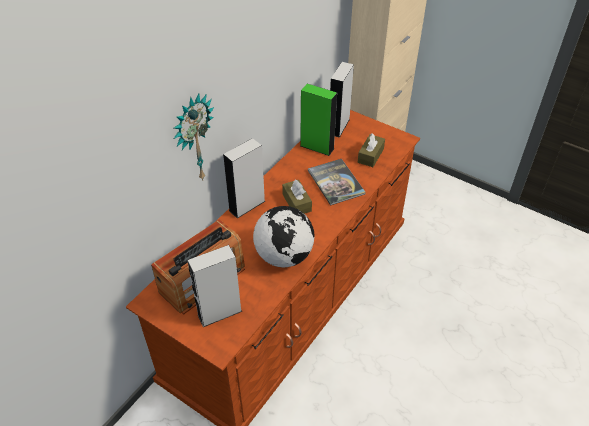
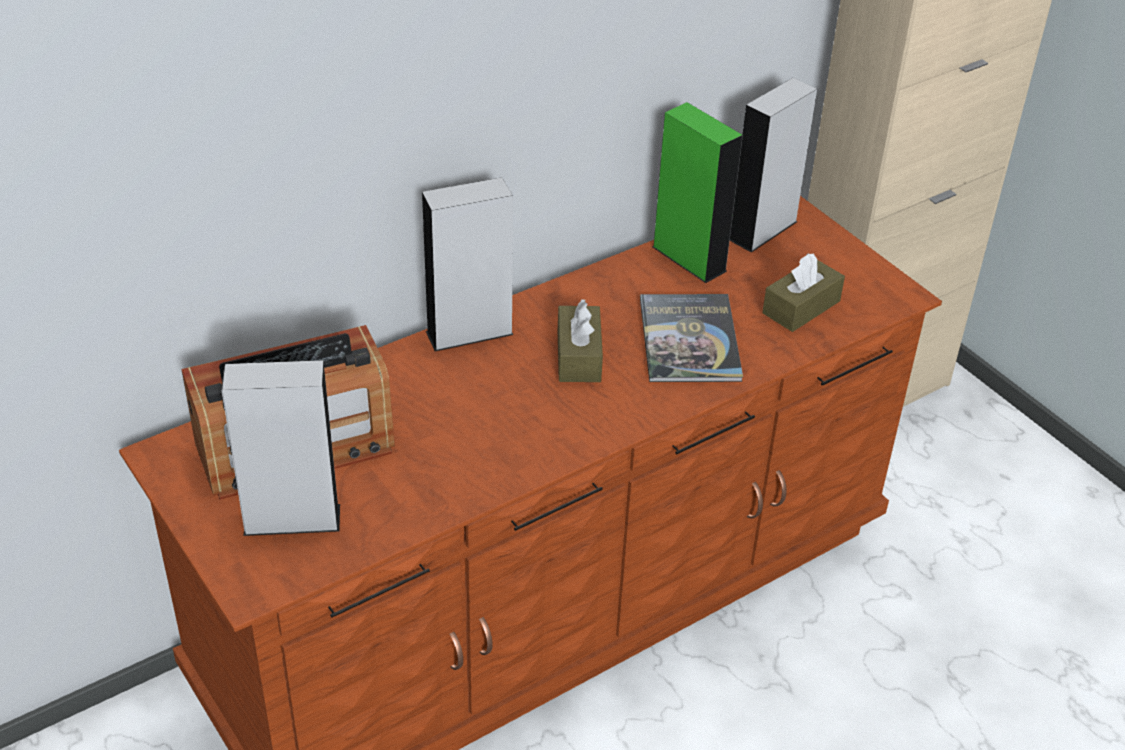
camera: 20 degrees right, 5 degrees down
wall clock [174,94,214,180] -> none
globe [253,206,315,267] -> none

